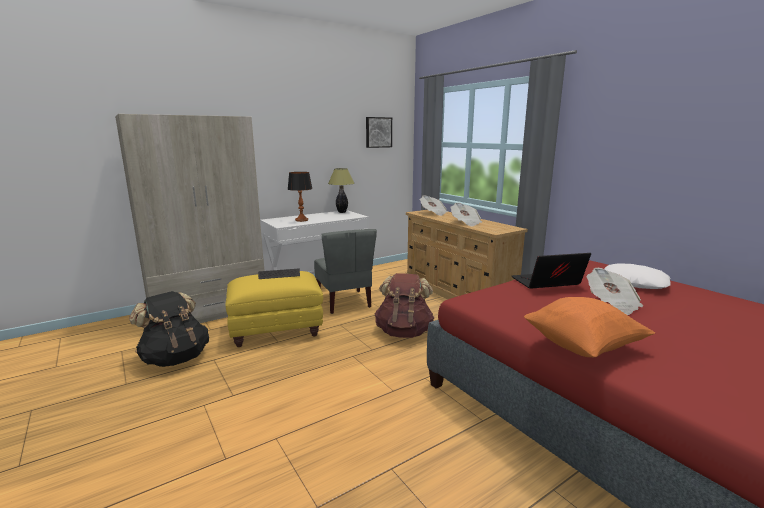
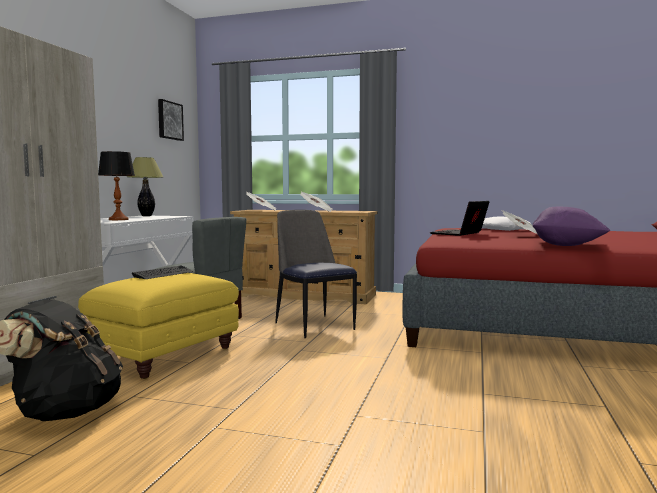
camera: 40 degrees left, 10 degrees down
brown backpack [375,273,434,338] -> chair [275,210,357,338]
orange pillow [524,297,655,358] -> purple pillow [532,207,610,246]

